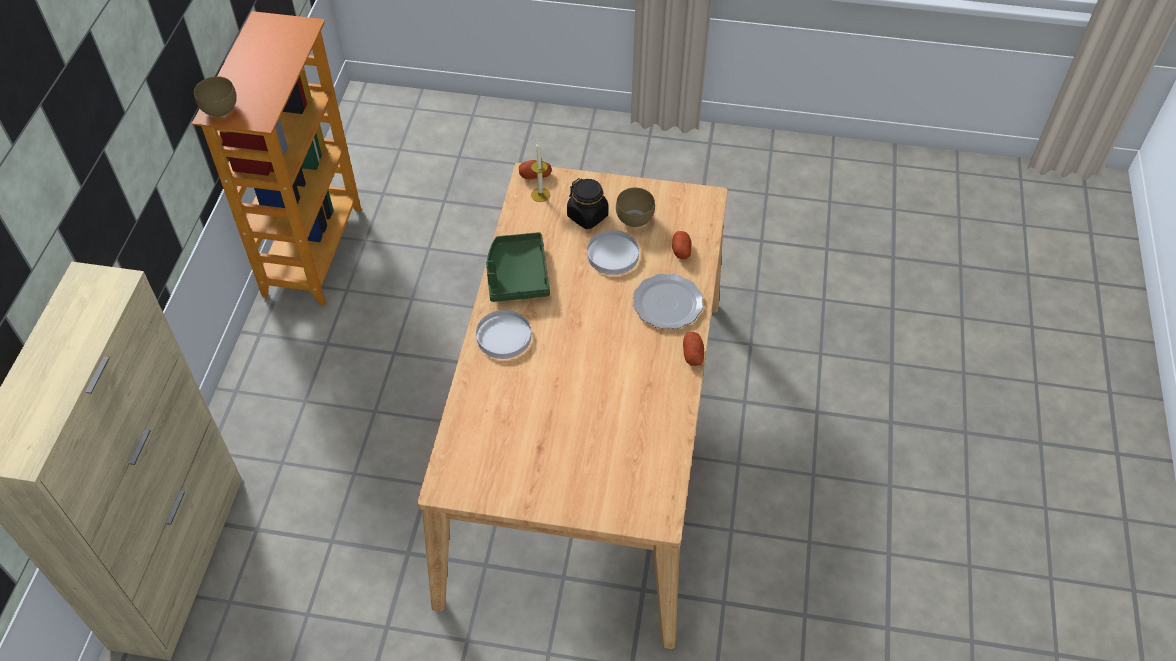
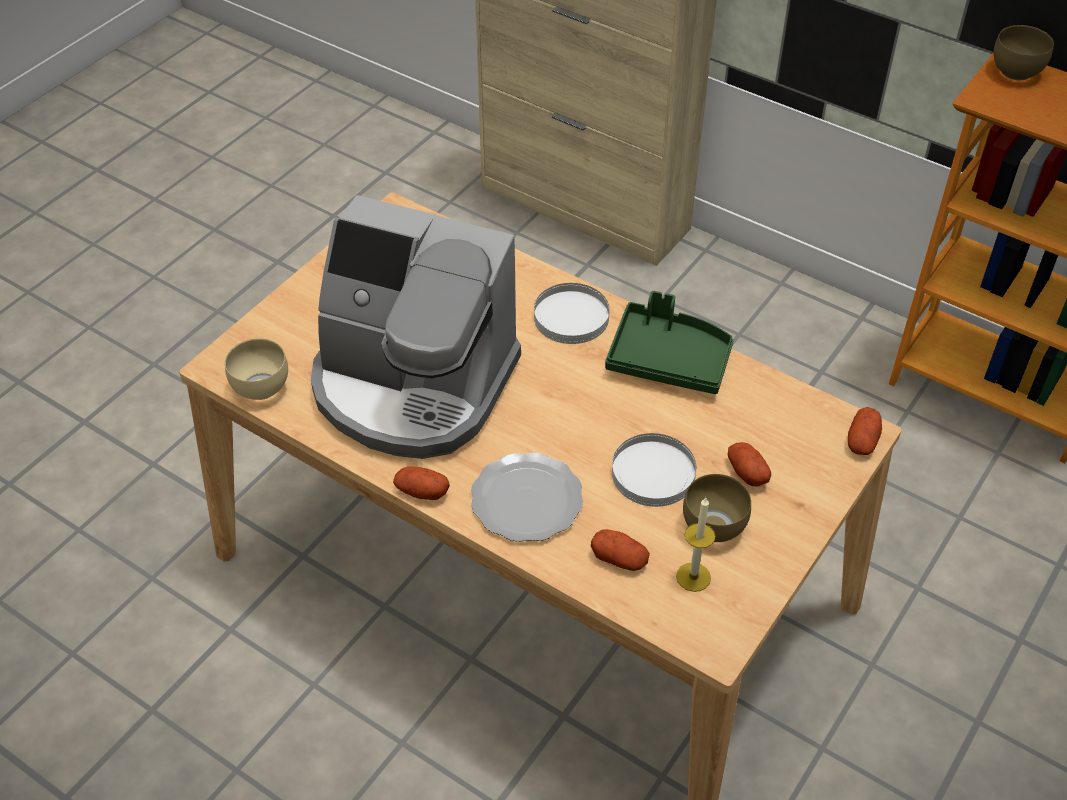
camera: 115 degrees right, 5 degrees down
candle [531,142,550,202] -> candle moved to [676,498,715,592]
black jar [567,178,609,229] -> potato [727,442,771,487]
none -> beige bowl [225,338,288,400]
none -> coffee machine [311,195,521,459]

